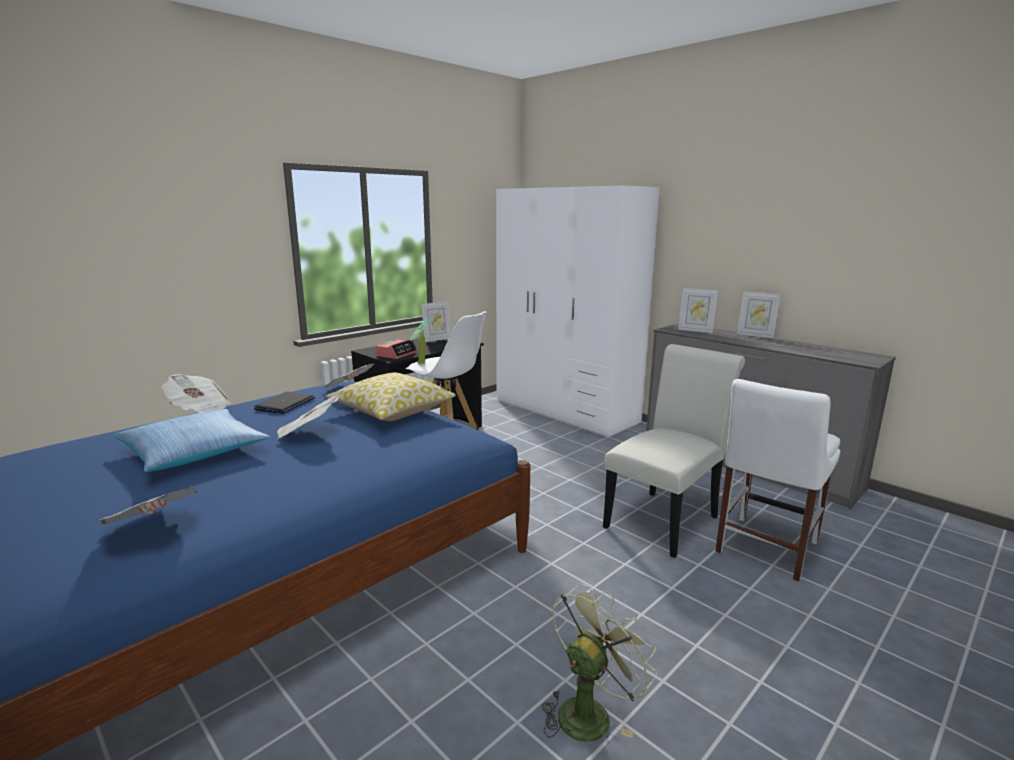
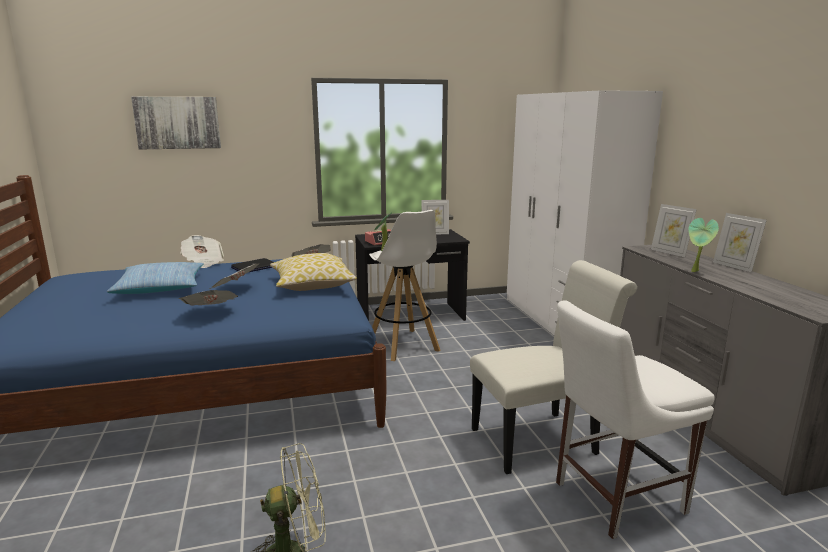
camera: 30 degrees right, 0 degrees up
newspaper [98,487,197,525] -> newspaper moved to [179,290,238,305]
none -> picture [131,97,221,150]
none -> potted plant [688,218,719,272]

